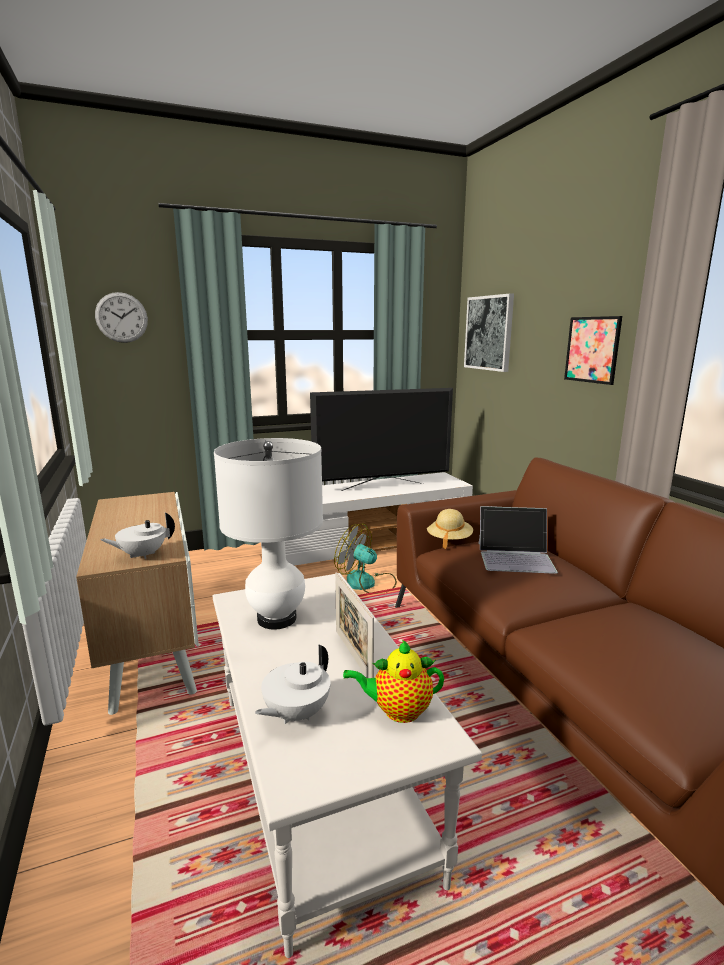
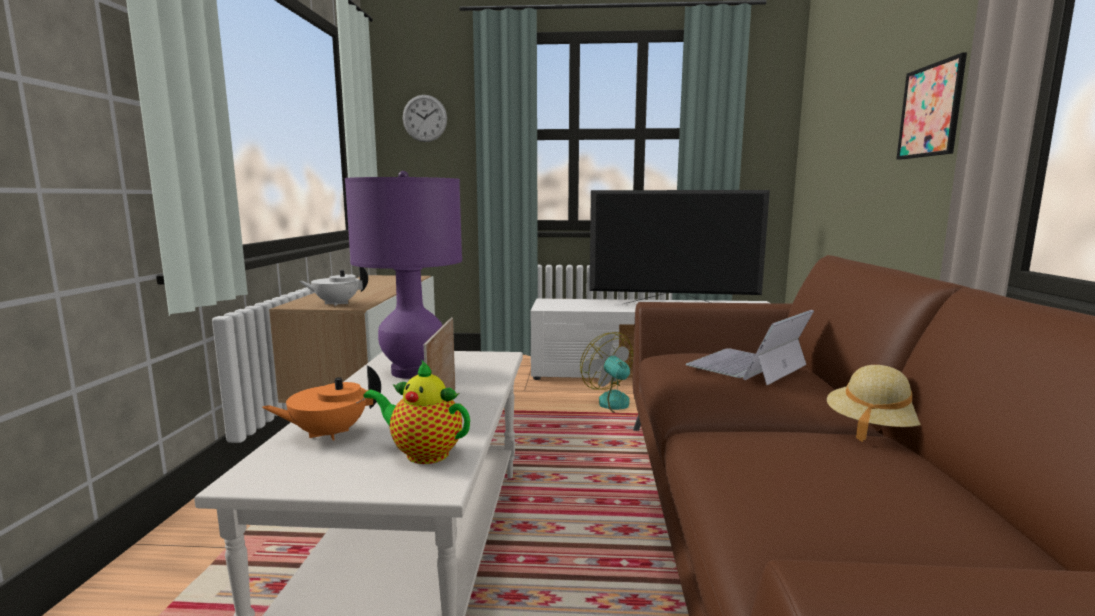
camera: 25 degrees right, 5 degrees down
white table lamp [214,438,323,630] -> purple table lamp [345,171,462,379]
white teapot [255,644,330,724] -> orange teapot [261,365,381,440]
beige hat [427,509,473,549] -> beige hat moved to [827,365,921,442]
picture [464,294,514,372] -> none
laptop [478,506,558,574] -> laptop turned 105 degrees clockwise [686,310,814,385]

